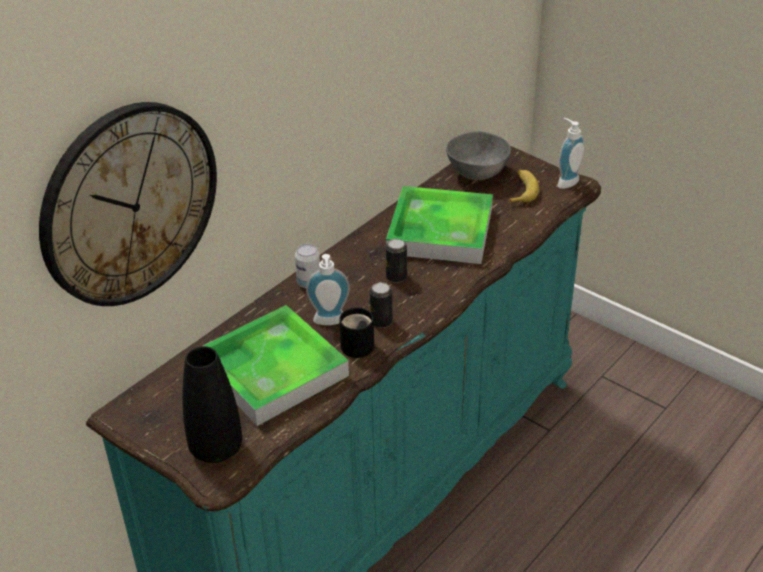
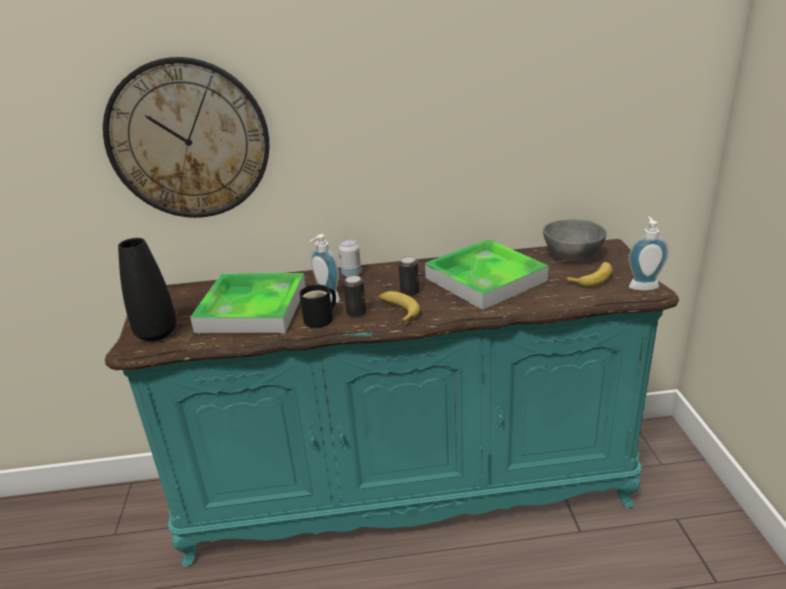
camera: 45 degrees right, 10 degrees down
none -> banana [379,291,420,323]

